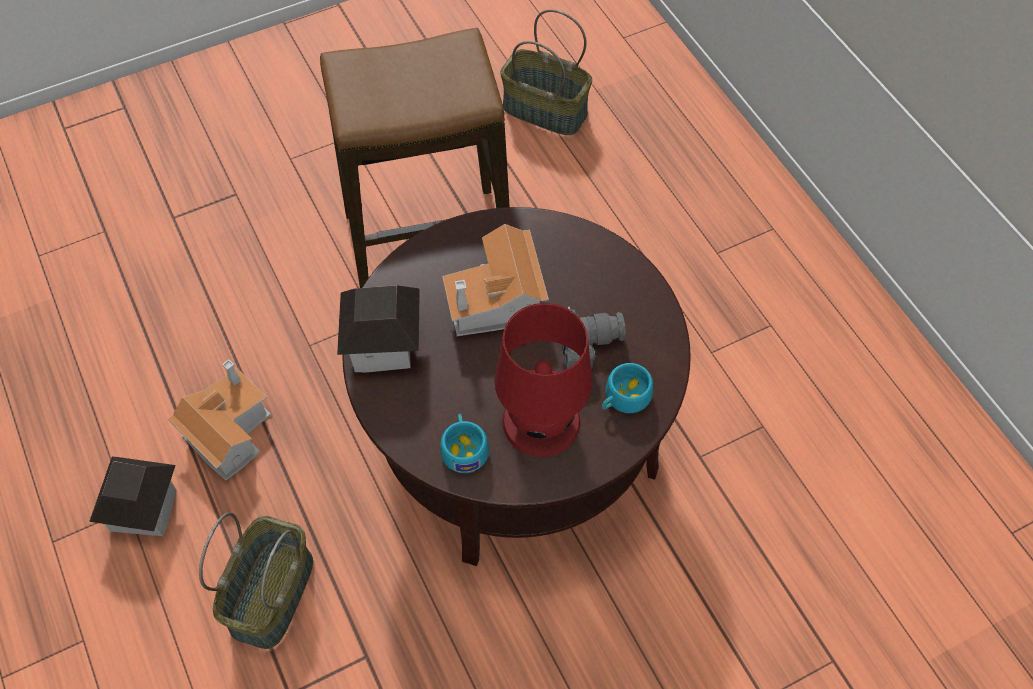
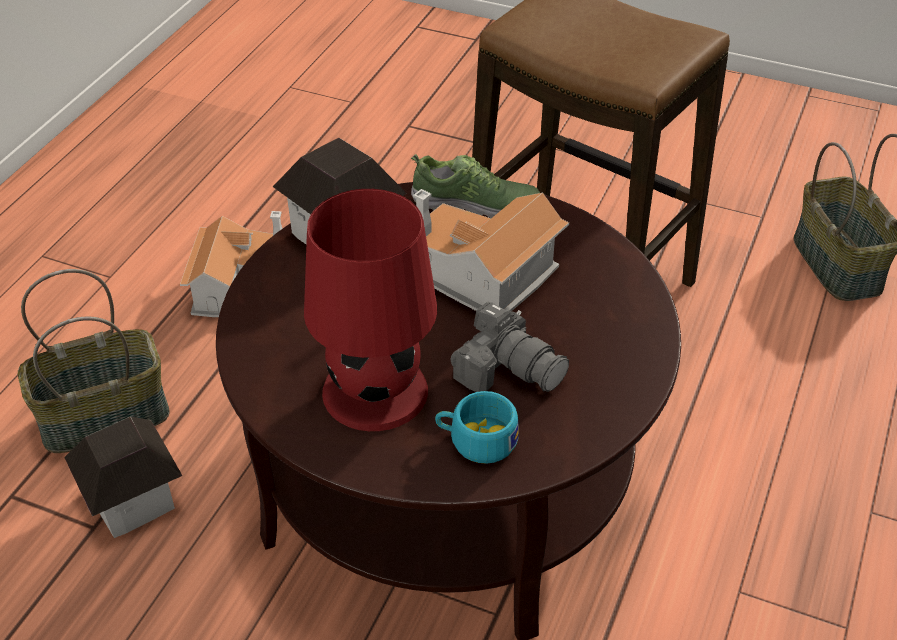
camera: 50 degrees right, 15 degrees down
toy house [89,456,177,536] -> toy house moved to [64,417,182,538]
turquoise cup [440,414,489,473] -> none
none -> shoe [411,154,540,218]

